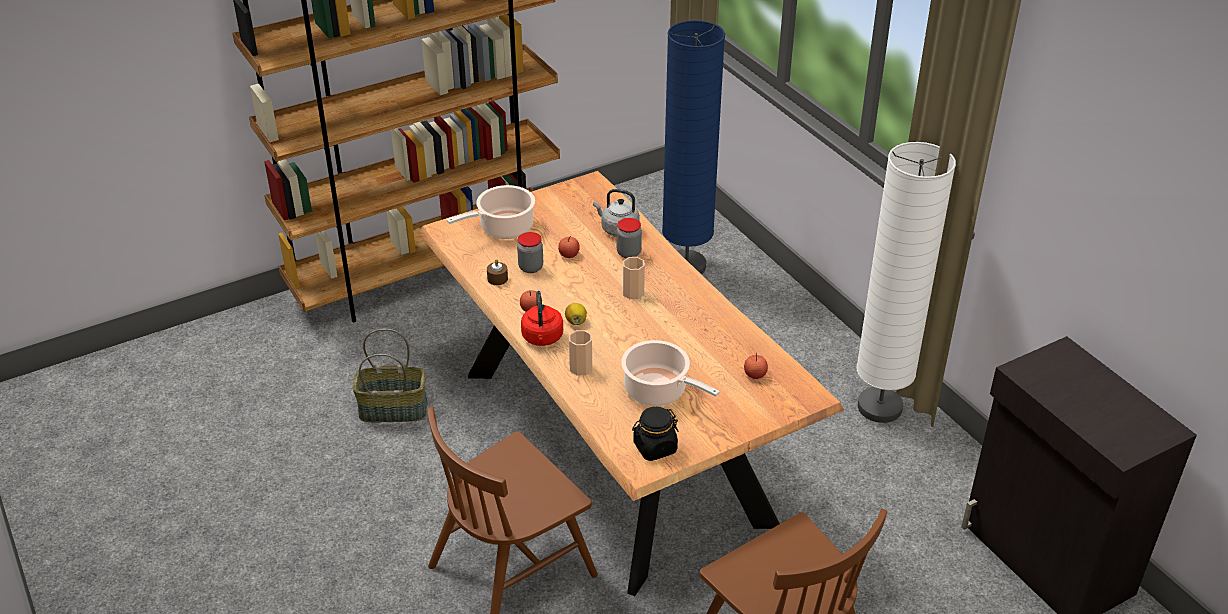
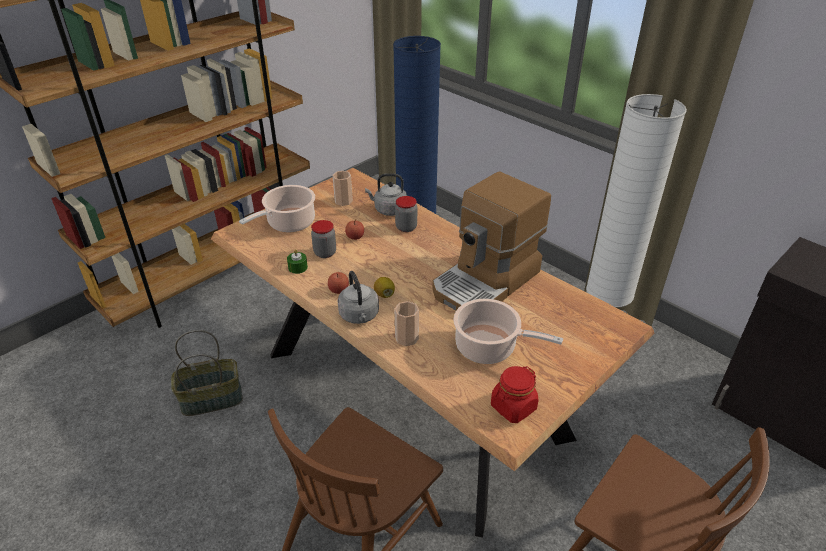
camera: 15 degrees left, 0 degrees up
brown candle [487,259,508,285] -> green candle [287,249,308,274]
red kettle [521,291,563,346] -> grey kettle [338,271,379,324]
cup [623,257,645,299] -> cup moved to [333,171,353,206]
black jar [632,407,679,461] -> red jar [491,366,538,423]
apple [744,353,768,379] -> none
none -> coffee machine [432,172,551,311]

